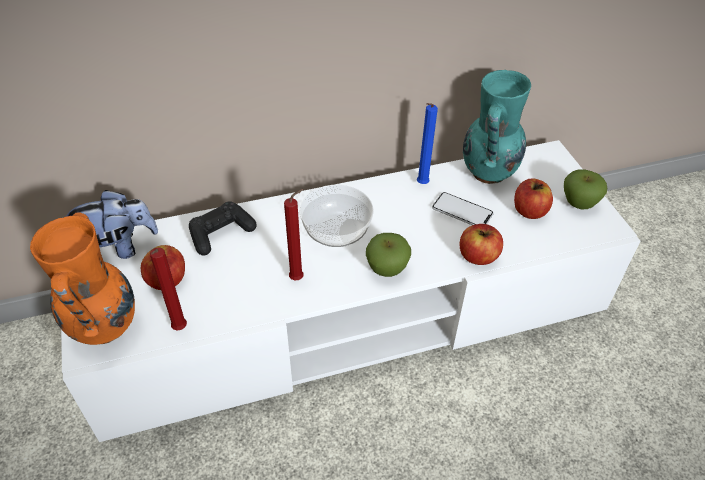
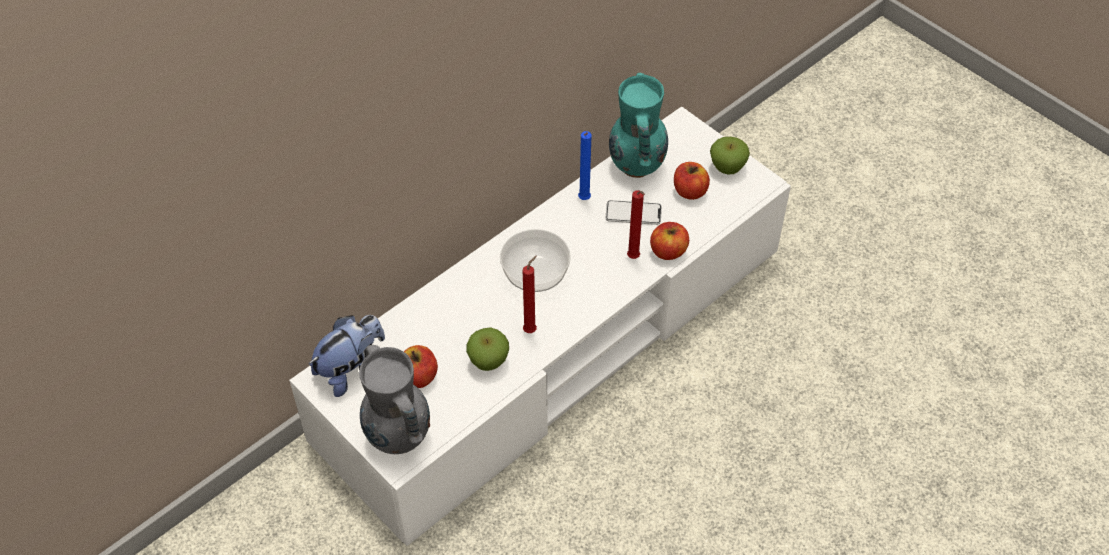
camera: 25 degrees left, 5 degrees up
orange vase [30,212,135,345] -> grey vase [359,345,430,454]
red candle [150,248,187,330] -> red candle moved to [627,190,645,259]
black game controller [189,201,257,256] -> none
apple [366,233,411,277] -> apple moved to [466,327,509,371]

